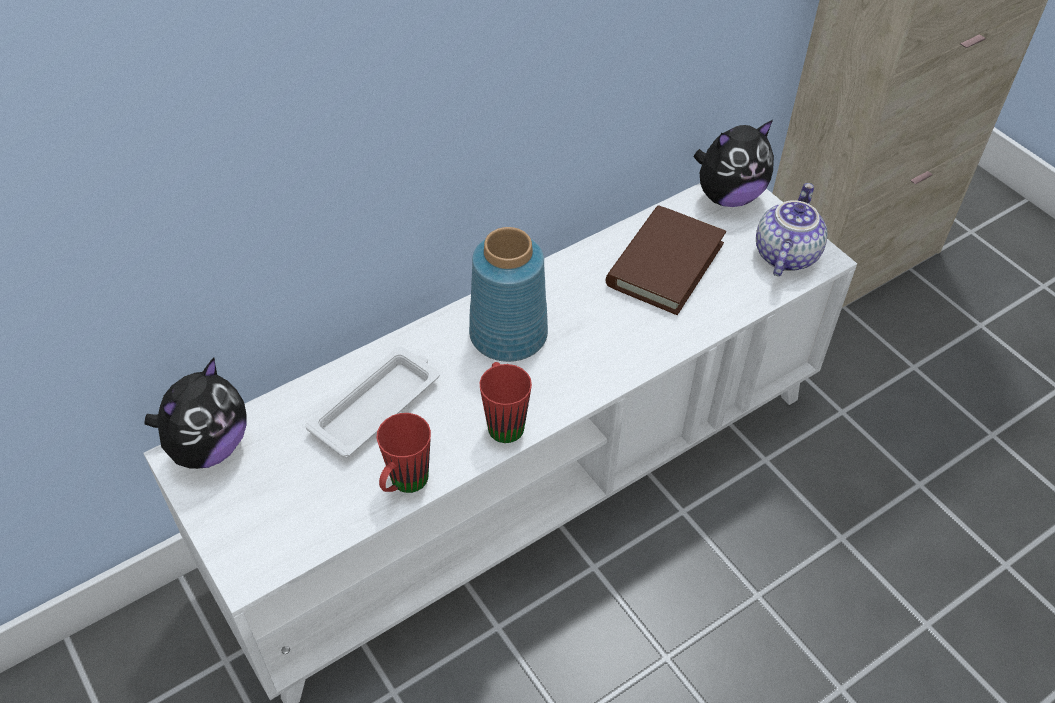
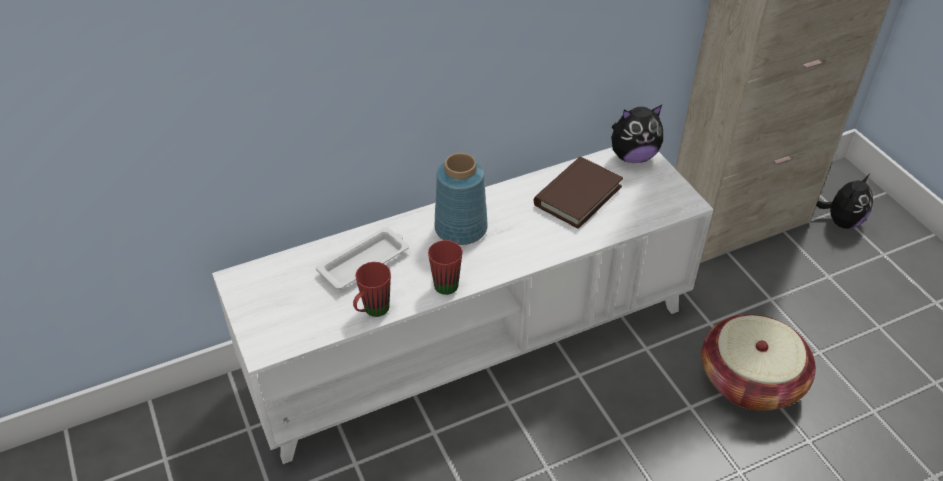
camera: 10 degrees right, 5 degrees down
plush toy [145,358,247,469] -> plush toy moved to [816,174,873,229]
teapot [756,183,827,276] -> none
none -> basket [702,314,816,410]

